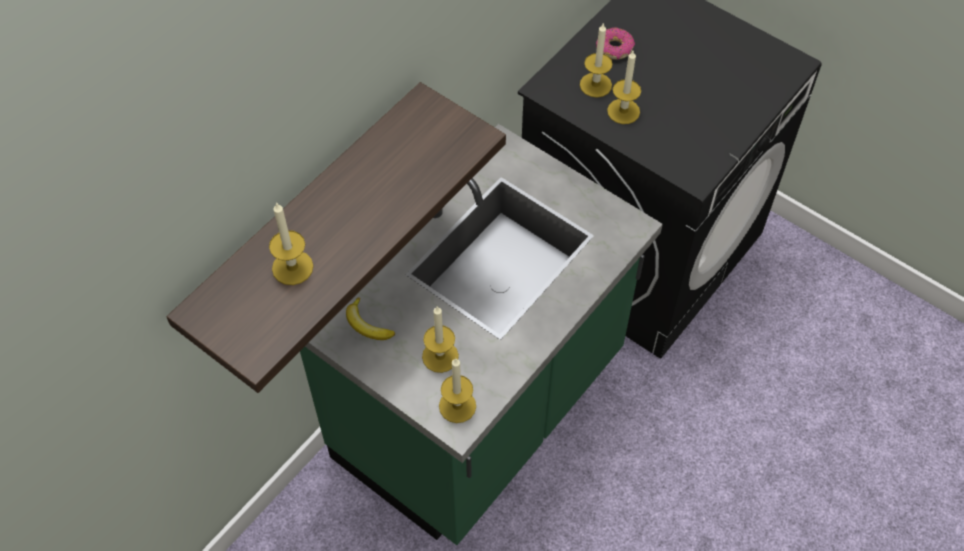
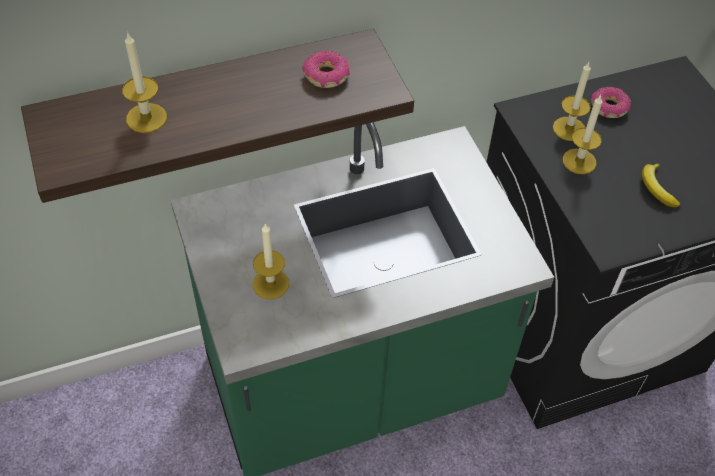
camera: 30 degrees right, 5 degrees down
banana [346,297,395,340] -> banana moved to [642,163,680,207]
candle [439,358,476,423] -> none
none -> donut [302,51,350,88]

